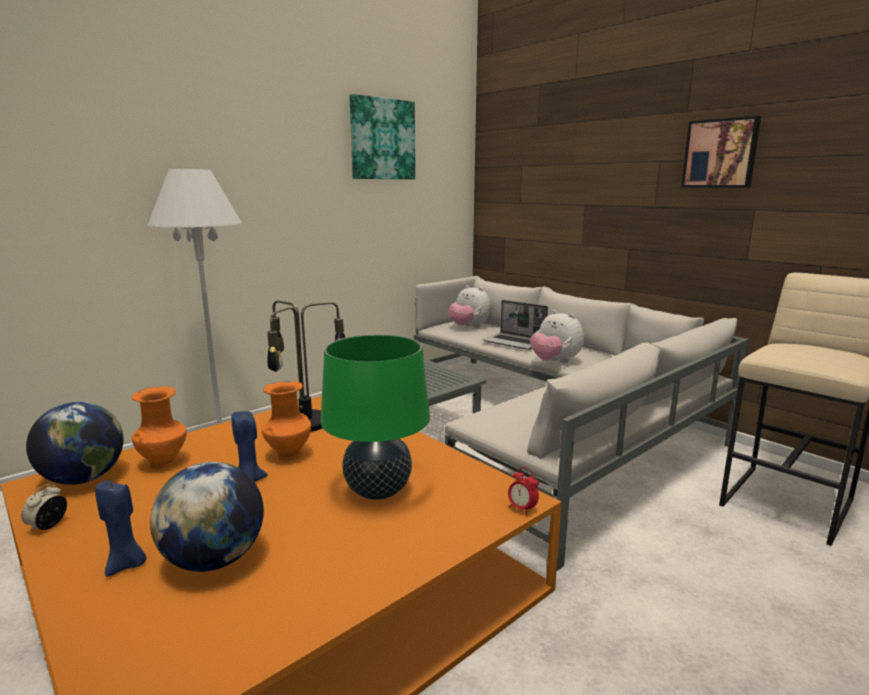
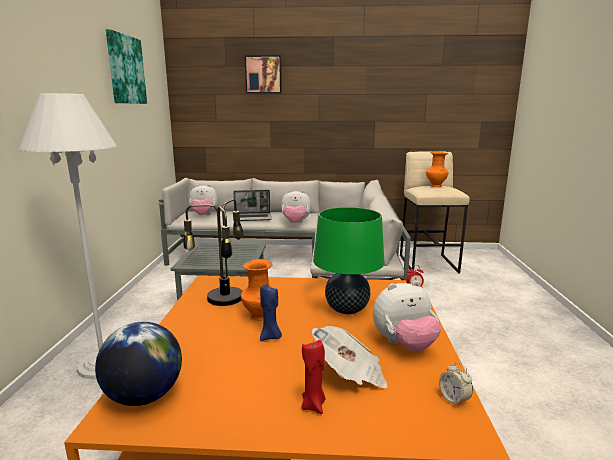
camera: 45 degrees left, 0 degrees up
alarm clock [21,483,67,532] -> alarm clock moved to [439,362,473,407]
blue candle [95,480,146,577] -> red candle [302,340,325,414]
orange vase [132,386,187,470] -> orange vase moved to [426,152,449,187]
globe [150,462,264,572] -> newspaper [312,326,388,388]
picture [681,116,761,188] -> picture moved to [244,55,282,94]
none -> plush toy [373,281,441,352]

